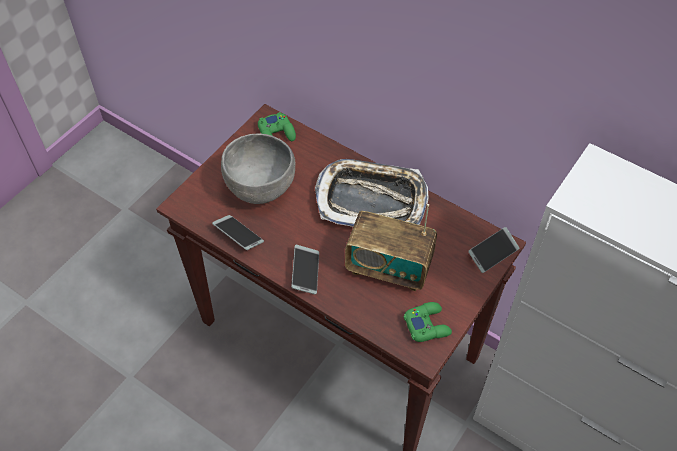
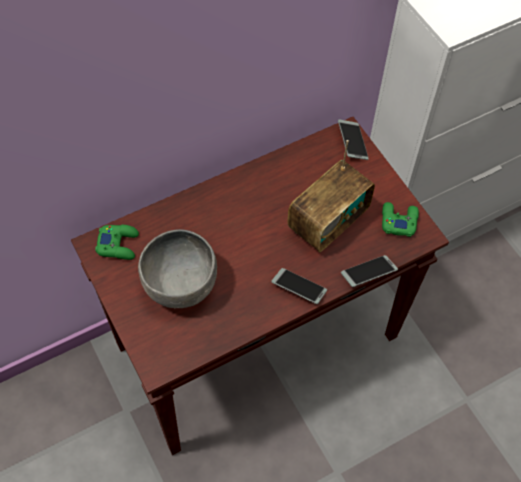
camera: 65 degrees left, 5 degrees up
phone [212,215,264,250] -> phone moved to [341,255,398,287]
tray [315,159,429,227] -> none

